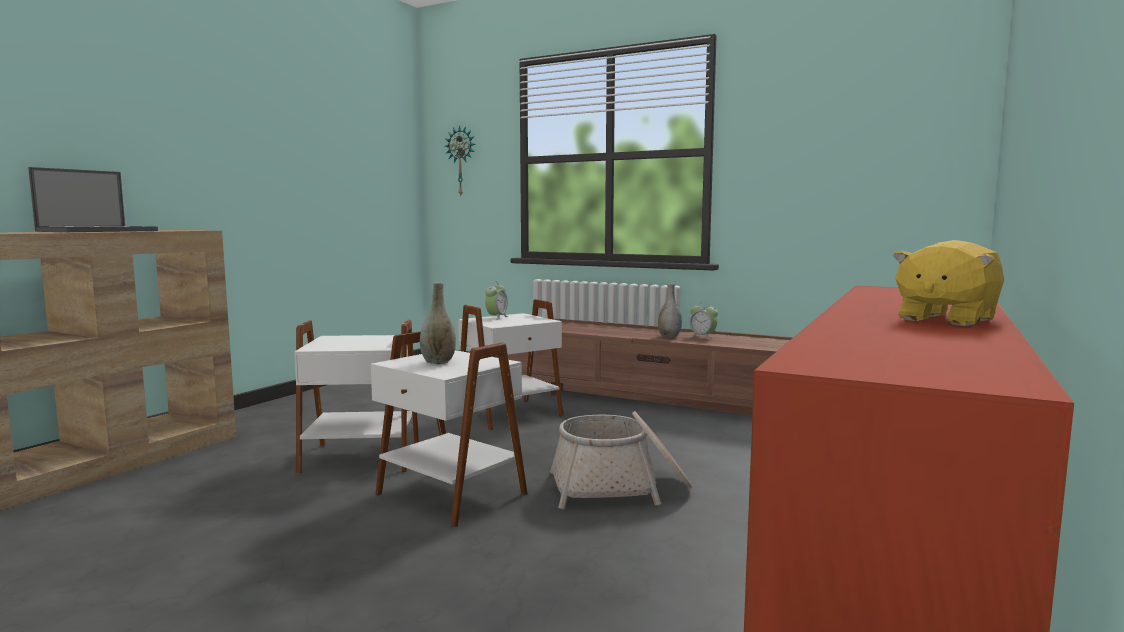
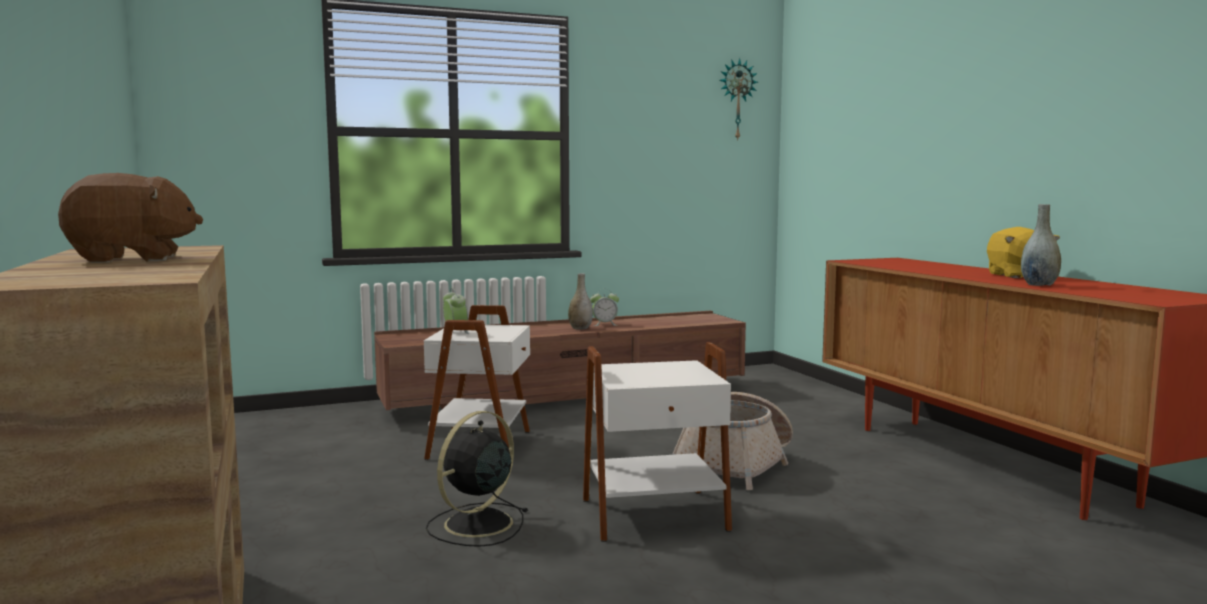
camera: 50 degrees left, 0 degrees up
laptop [28,167,158,232] -> brown plush toy [58,173,203,263]
white side table [294,320,419,475] -> black fan [426,411,529,547]
grey vase [420,282,456,364] -> grey vase moved to [1021,204,1061,286]
wall clock [445,125,476,196] -> wall clock moved to [720,58,758,141]

